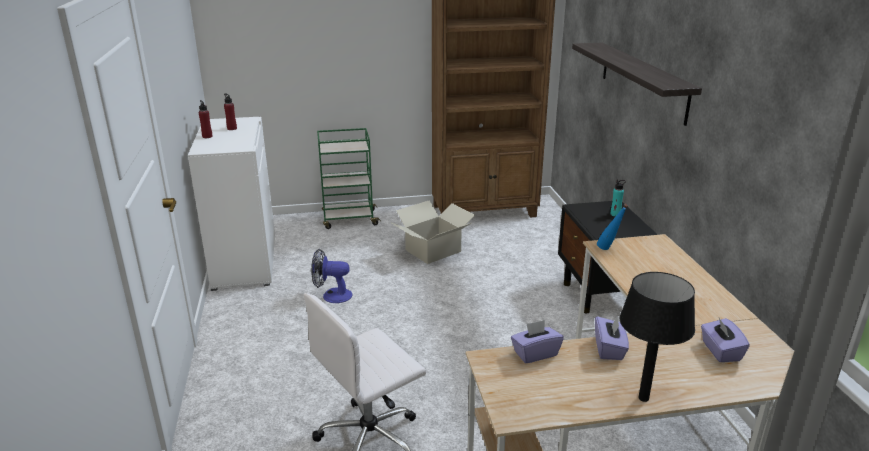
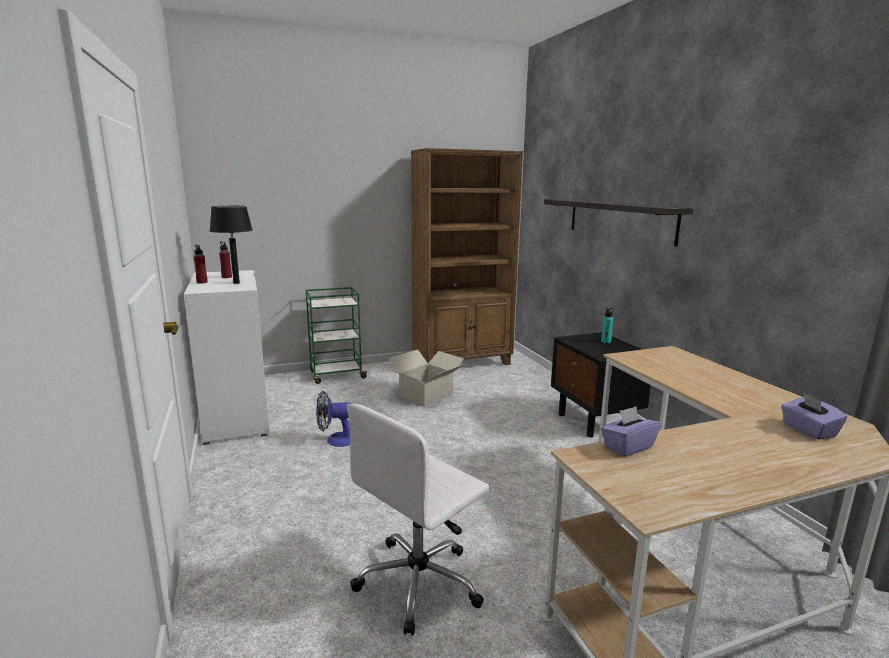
camera: 10 degrees left, 10 degrees down
purple tissue box [595,316,629,360] -> none
blue bottle [597,204,628,250] -> none
black table lamp [620,272,695,402] -> black table lamp moved to [210,206,253,284]

